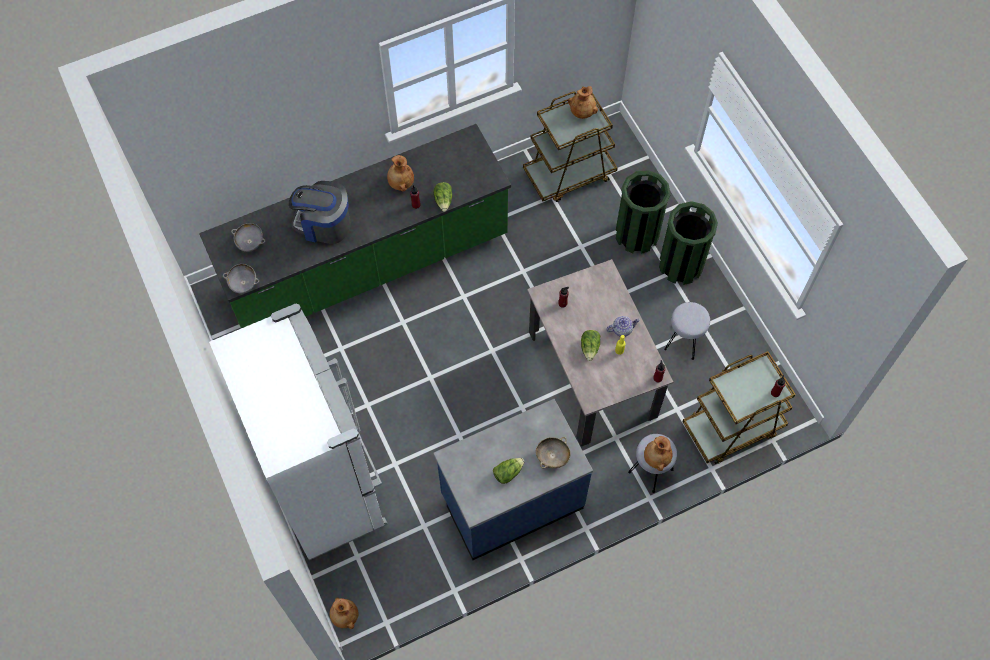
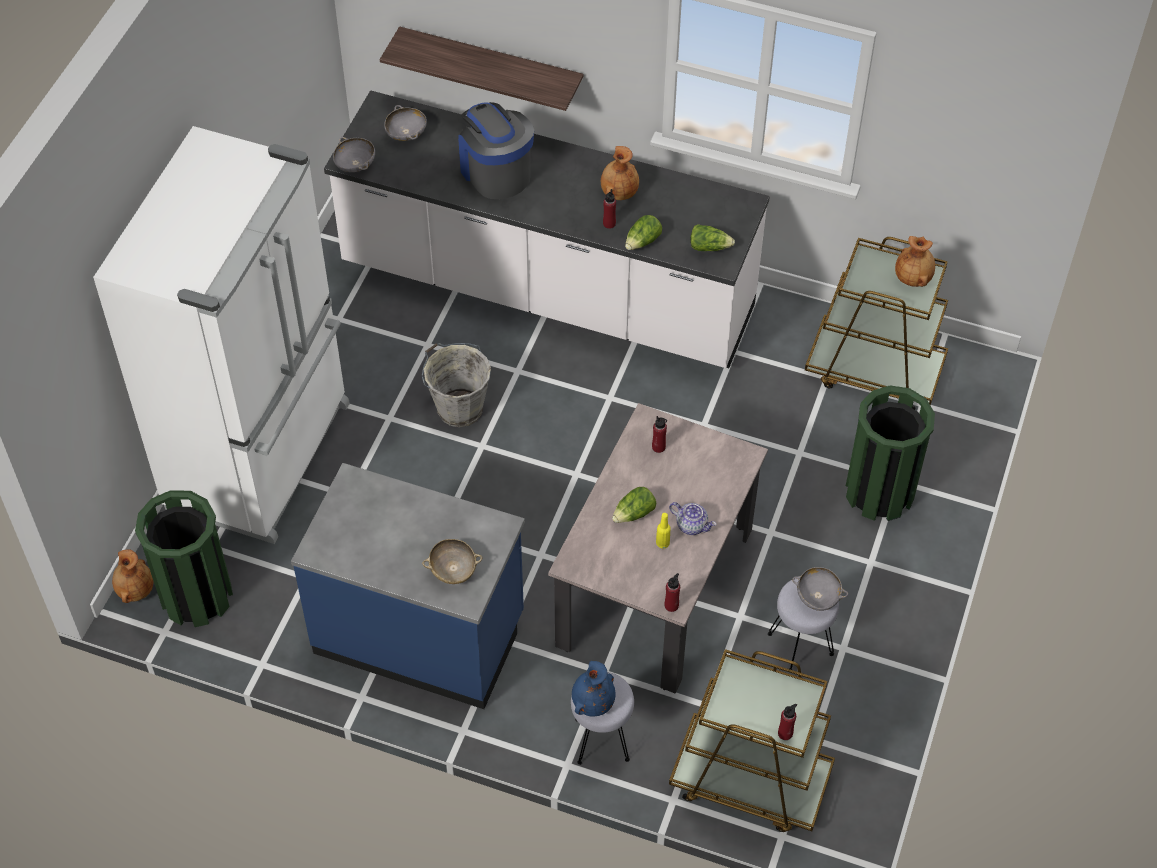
camera: 45 degrees right, 10 degrees down
green counter [199,124,511,328] -> white counter [324,90,770,368]
lettuce [493,458,525,484] -> lettuce moved to [690,224,735,251]
brown vase [644,436,673,471] -> blue vase [572,661,616,717]
green trash can [659,201,718,285] -> green trash can moved to [135,490,233,627]
none -> shelf [380,26,583,111]
none -> grey bucket [422,343,491,427]
none -> grey bowl [792,567,848,611]

